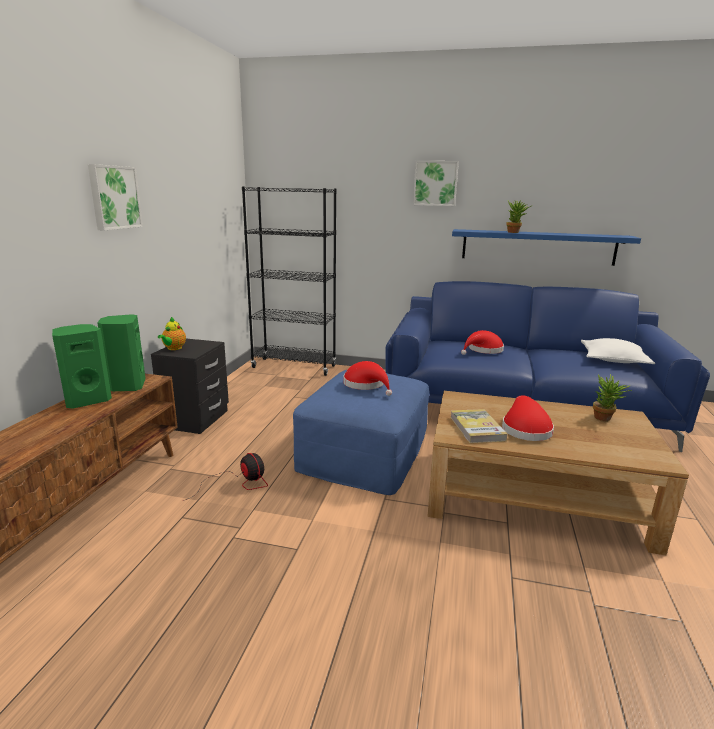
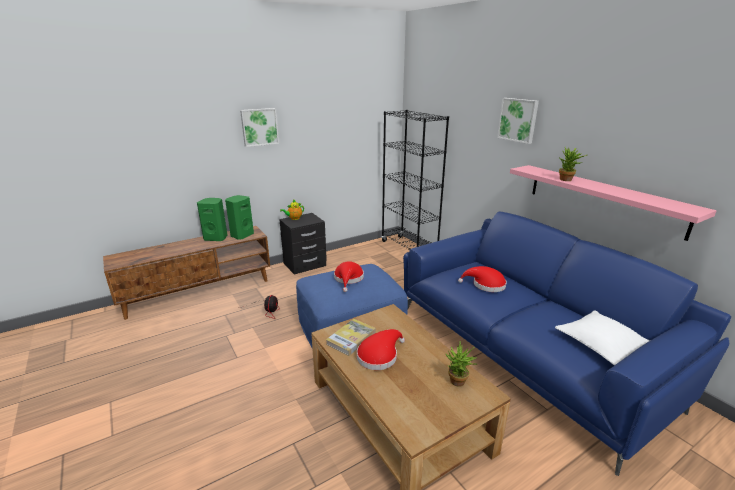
camera: 45 degrees right, 5 degrees up
blue shelf [452,229,641,266] -> pink shelf [510,165,717,241]

